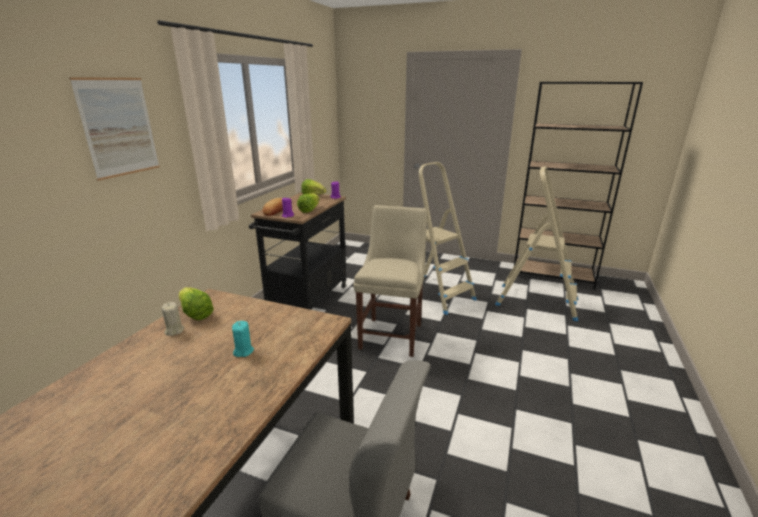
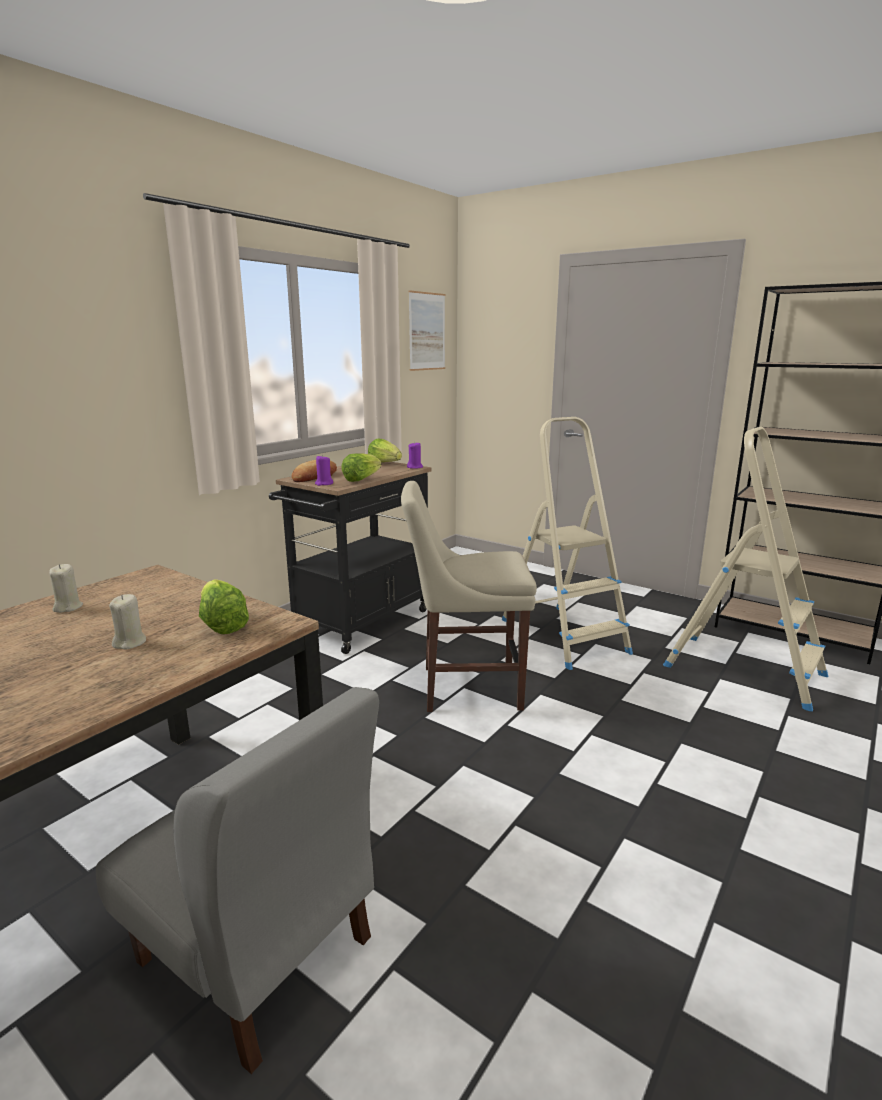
camera: 15 degrees right, 5 degrees down
picture [69,77,160,181] -> picture moved to [408,290,445,371]
lettuce [179,287,214,320] -> lettuce moved to [199,579,249,634]
turquoise candle [232,321,254,357] -> beige candle [109,594,146,649]
beige chair [353,205,427,357] -> beige chair turned 120 degrees counterclockwise [401,481,537,712]

